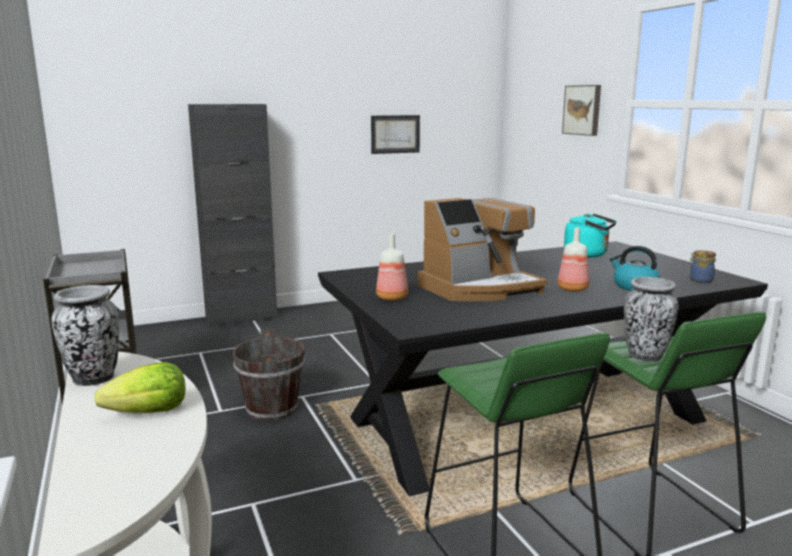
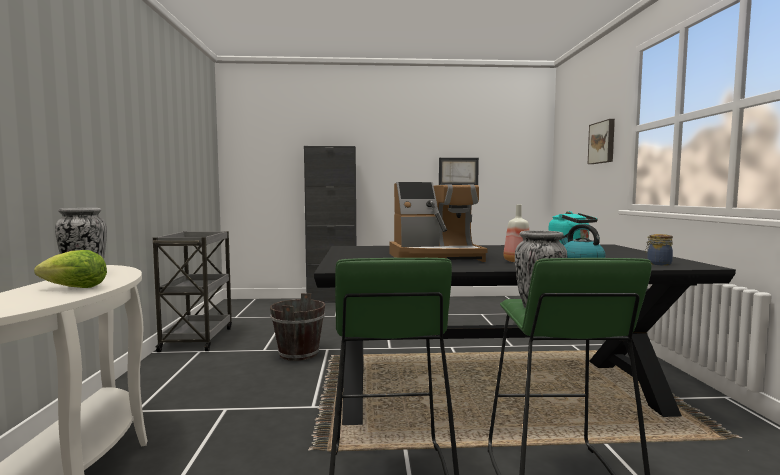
camera: 20 degrees right, 10 degrees down
bottle [376,233,408,301] -> none

